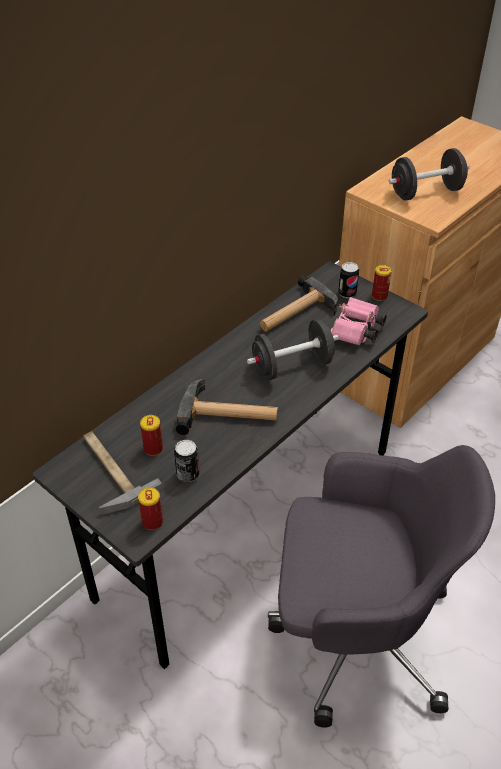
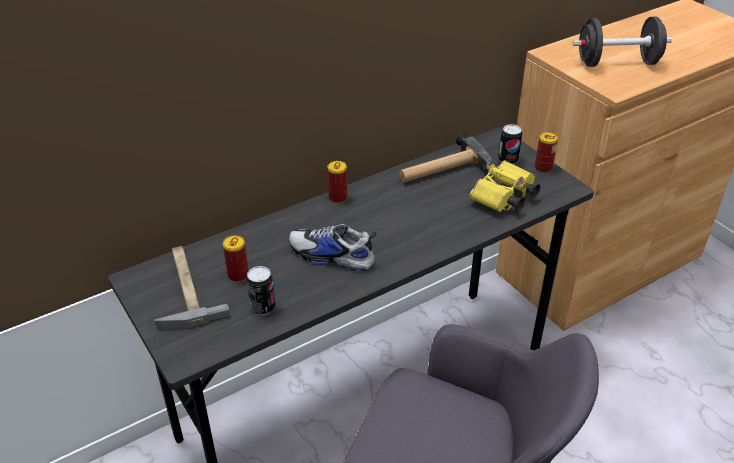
camera: 15 degrees right, 5 degrees down
can [138,487,163,530] -> can moved to [327,161,347,203]
hammer [176,378,278,435] -> shoe [289,223,377,271]
black dumbbell [247,319,339,380] -> none
pink binoculars [331,297,387,346] -> yellow binoculars [470,160,540,212]

